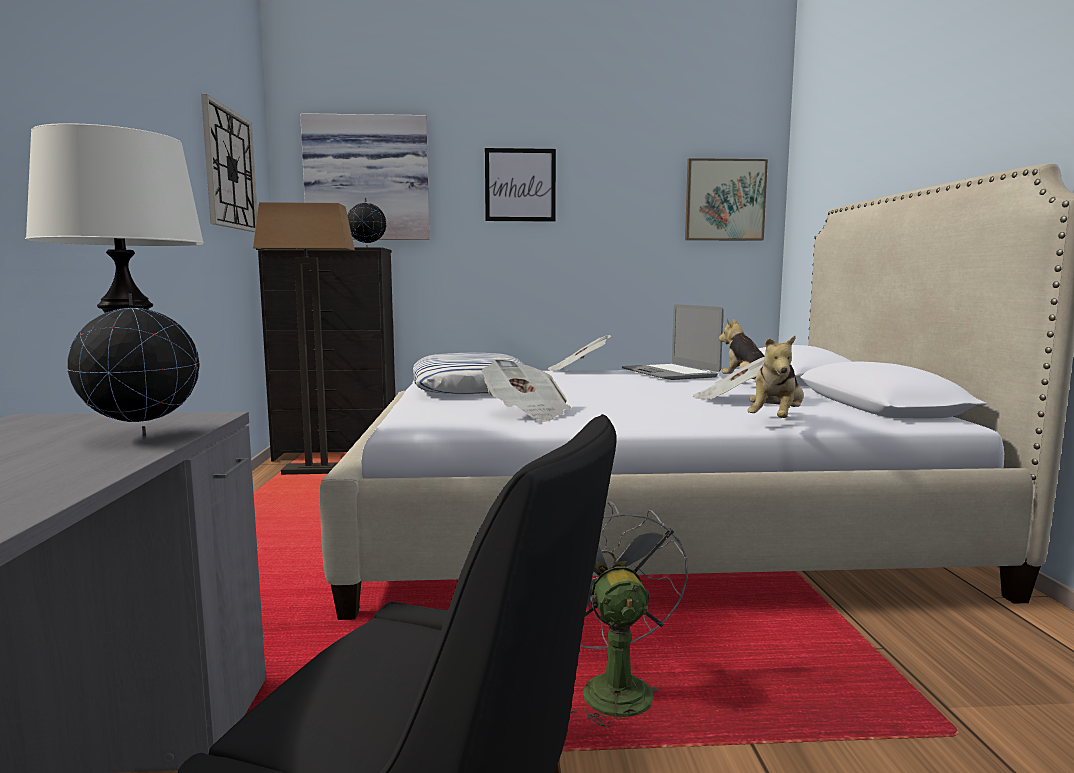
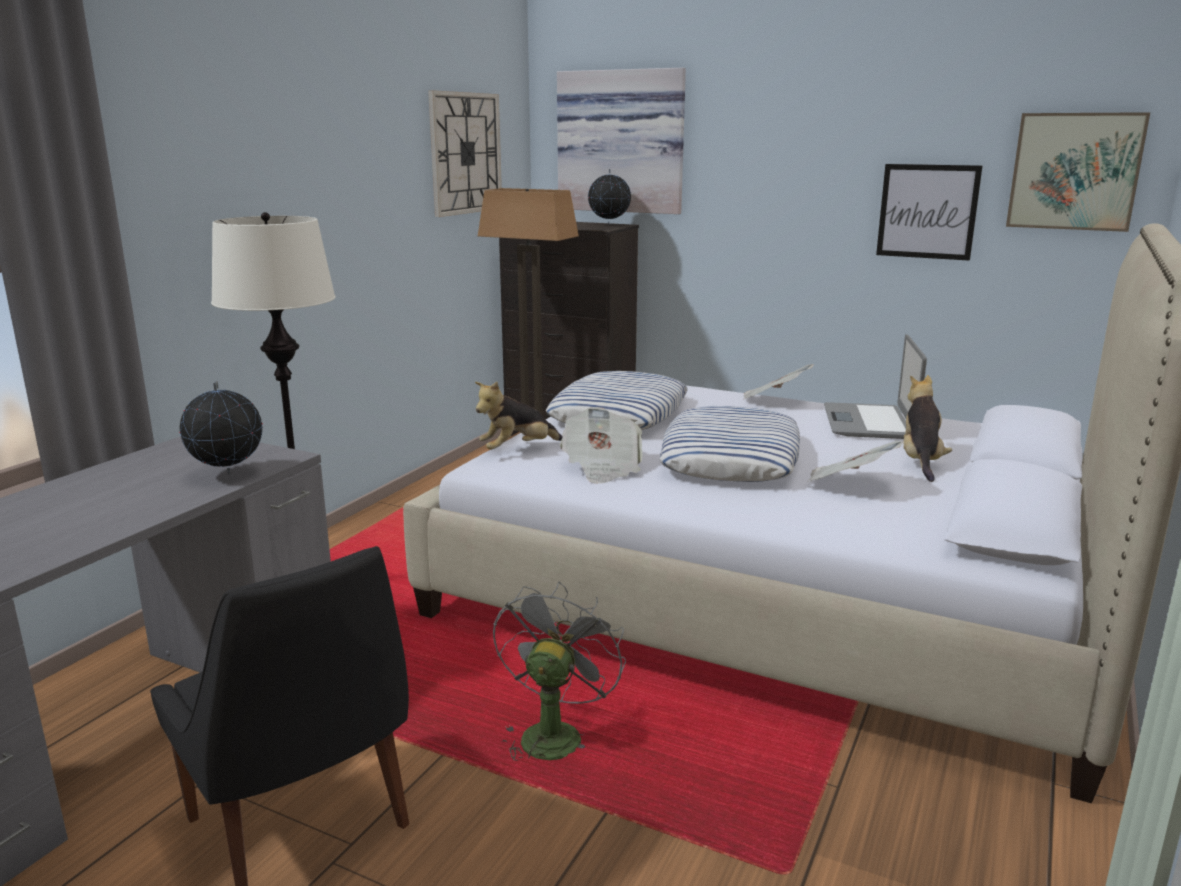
camera: 30 degrees right, 10 degrees up
picture [485,148,556,222] -> picture moved to [876,164,982,261]
plush toy [747,335,804,418] -> plush toy moved to [475,382,562,450]
none -> pillow [659,406,800,482]

